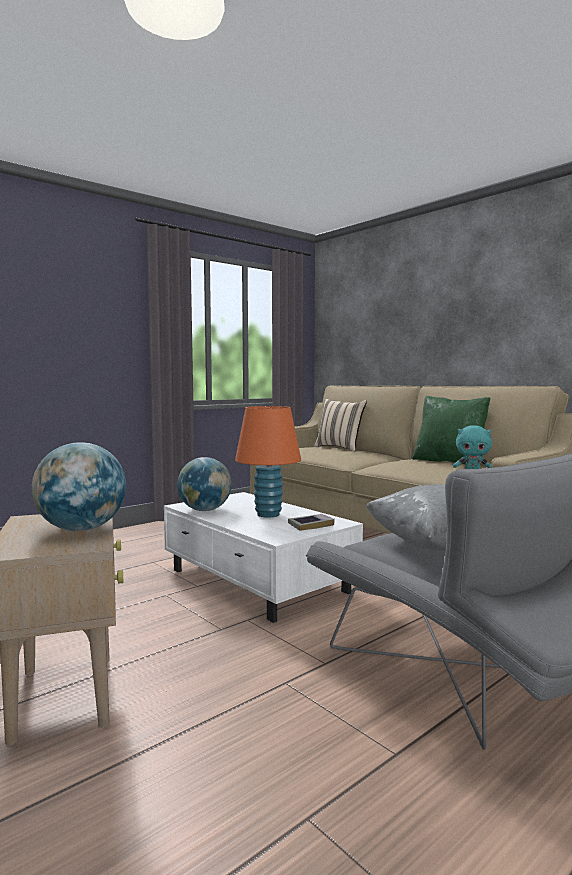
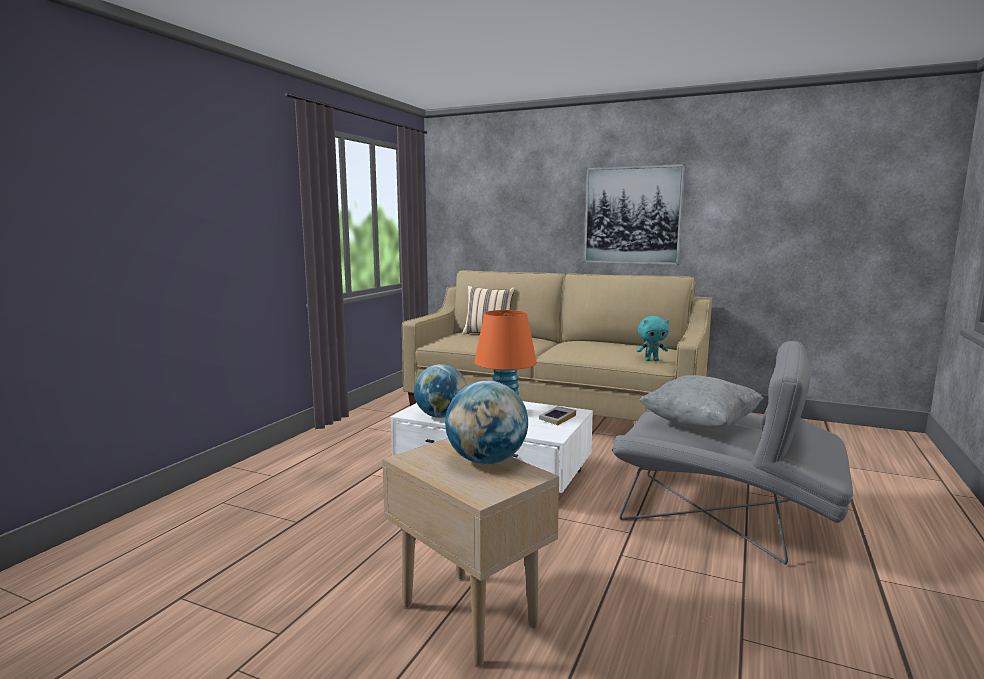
camera: 25 degrees left, 5 degrees up
green pillow [412,396,490,464] -> none
none -> picture [584,164,685,265]

